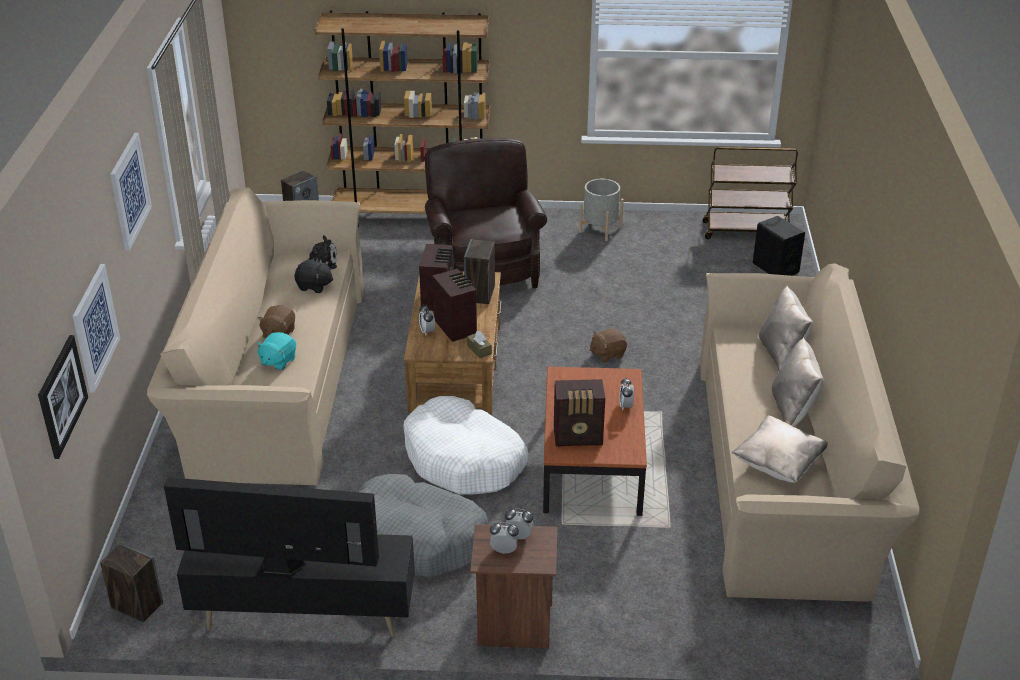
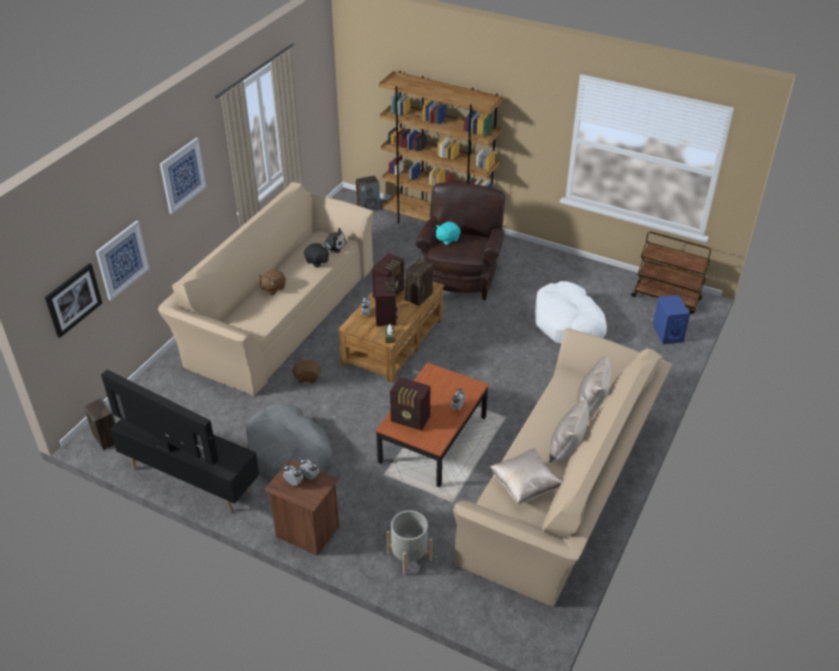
camera: 25 degrees right, 5 degrees up
turquoise plush toy [256,332,296,370] -> turquoise plush toy moved to [436,221,461,245]
white dog bed [403,396,528,495] -> white dog bed moved to [535,281,607,344]
grey planter [579,179,624,241] -> grey planter moved to [387,510,432,575]
brown plush toy [590,328,627,362] -> brown plush toy moved to [292,358,321,383]
black speaker [753,216,805,276] -> blue speaker [653,295,690,344]

